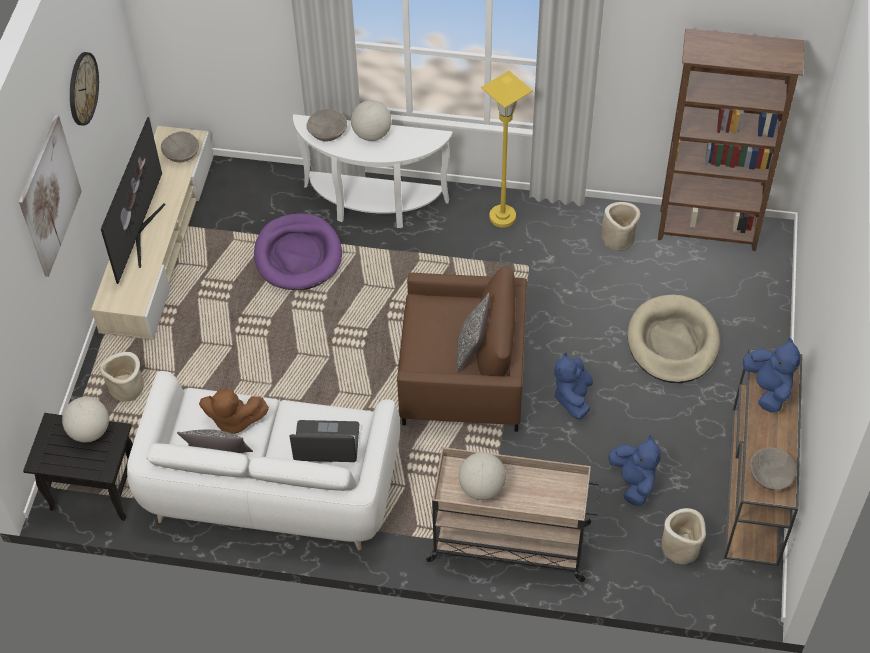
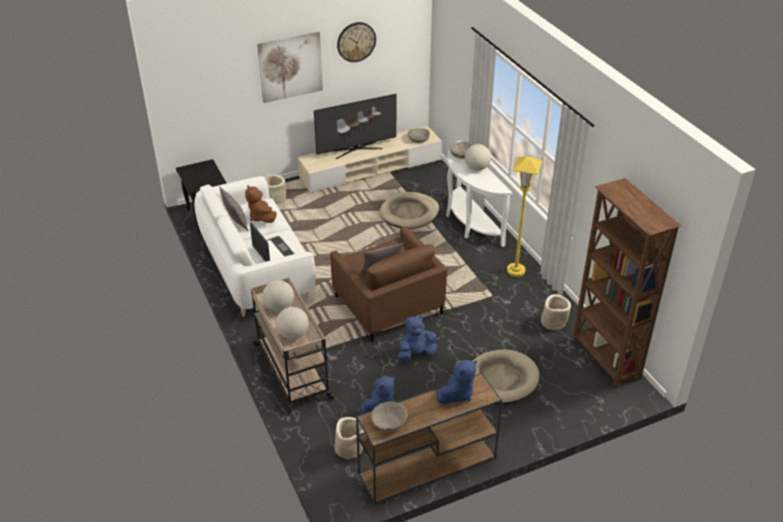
camera: 55 degrees right, 15 degrees down
globe [62,397,109,442] -> globe moved to [276,307,309,340]
purple dog bed [254,213,342,290] -> beige dog bed [380,192,439,229]

